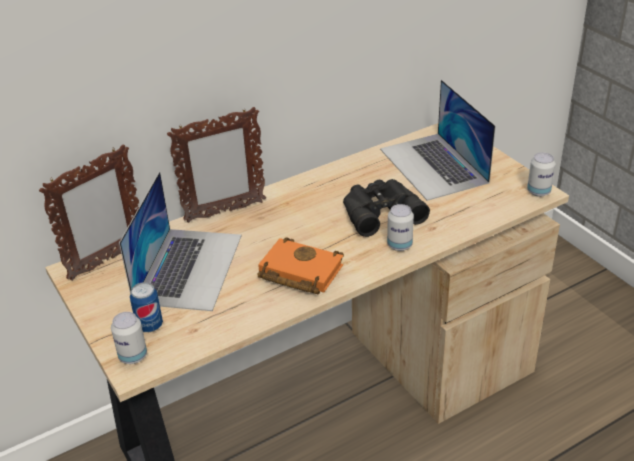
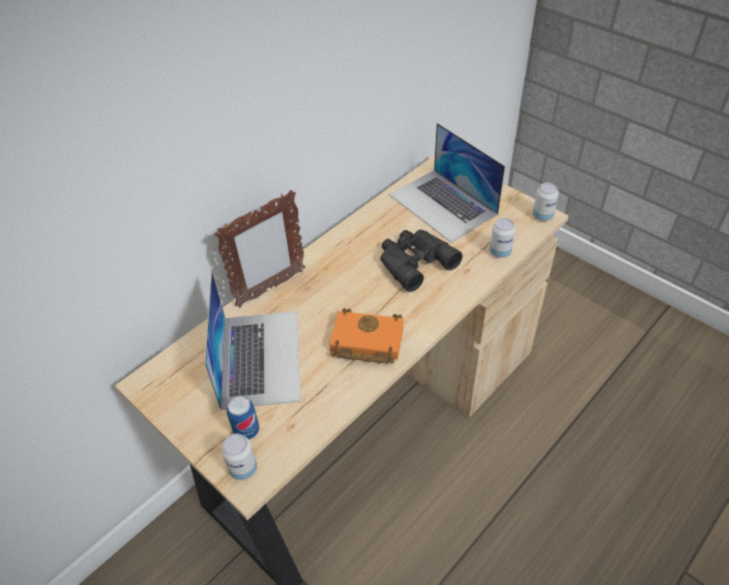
camera: 15 degrees left, 10 degrees up
picture frame [39,144,139,281] -> none
can [387,204,414,251] -> can moved to [489,218,516,258]

